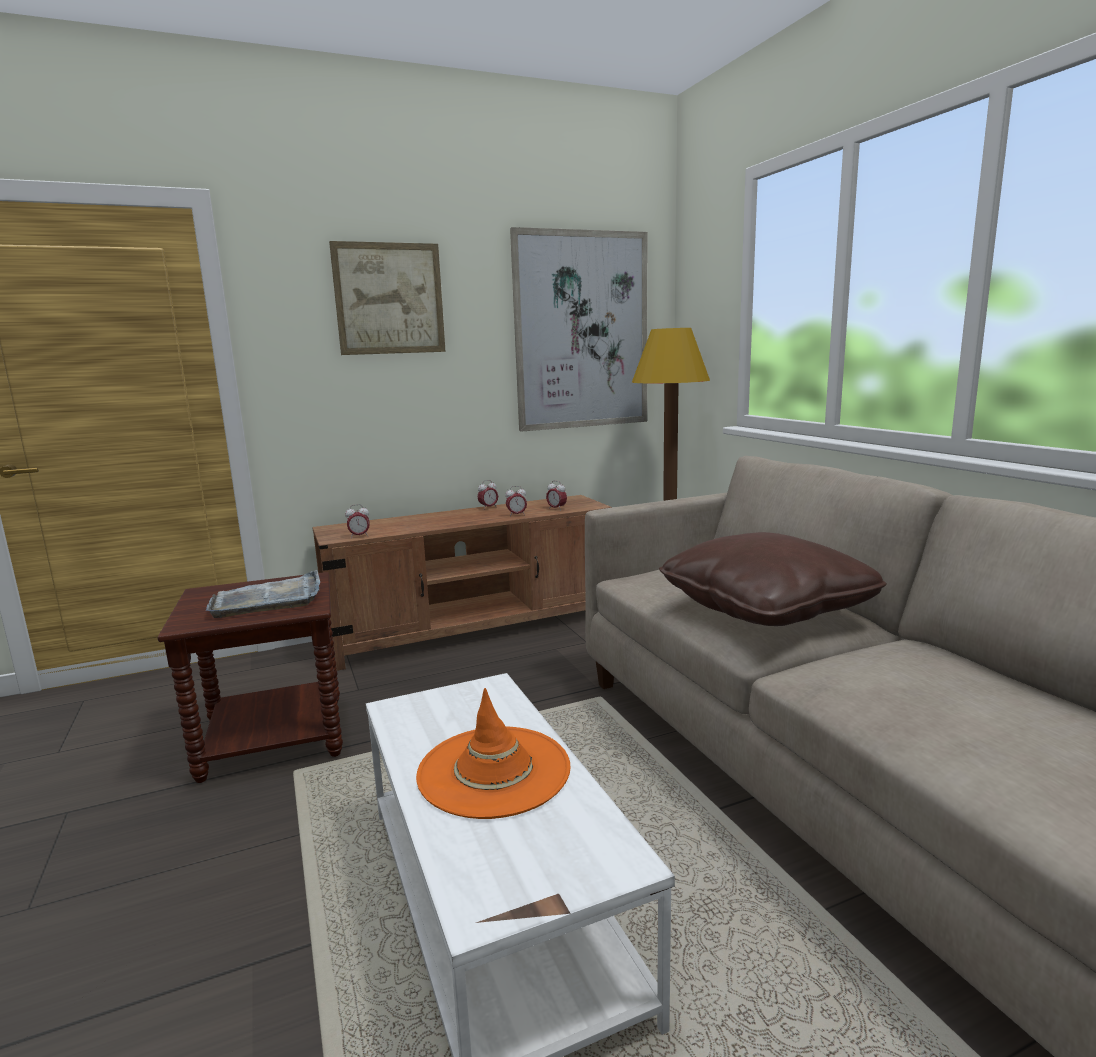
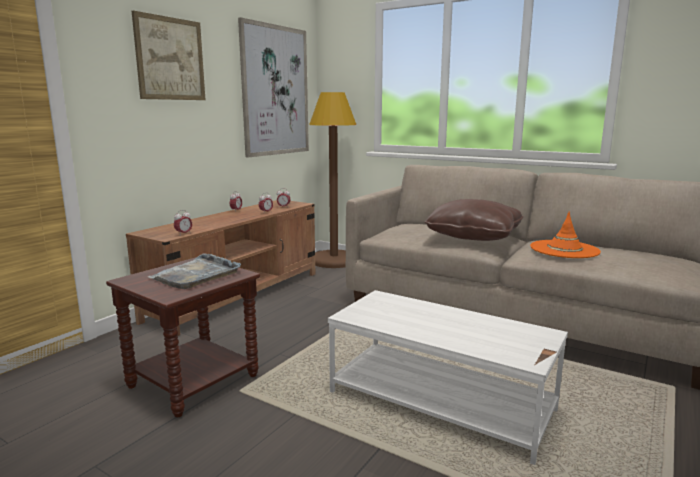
camera: 35 degrees left, 0 degrees up
orange hat [416,688,571,819] -> orange hat moved to [530,212,601,258]

